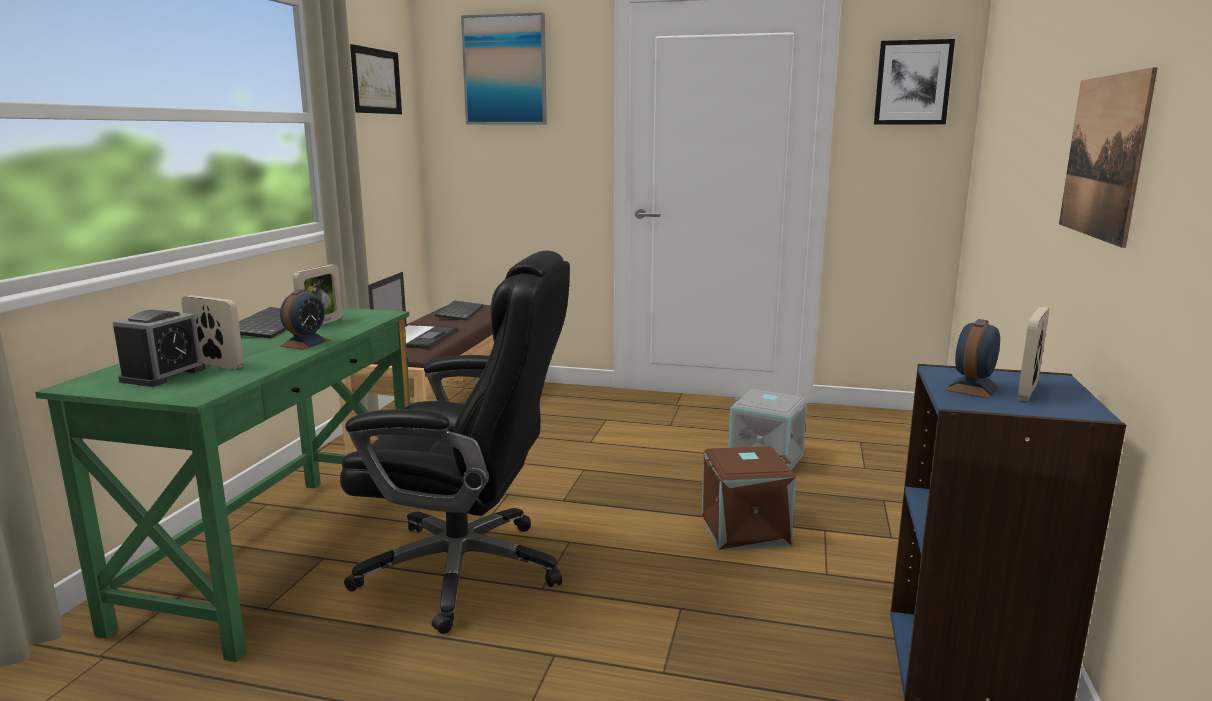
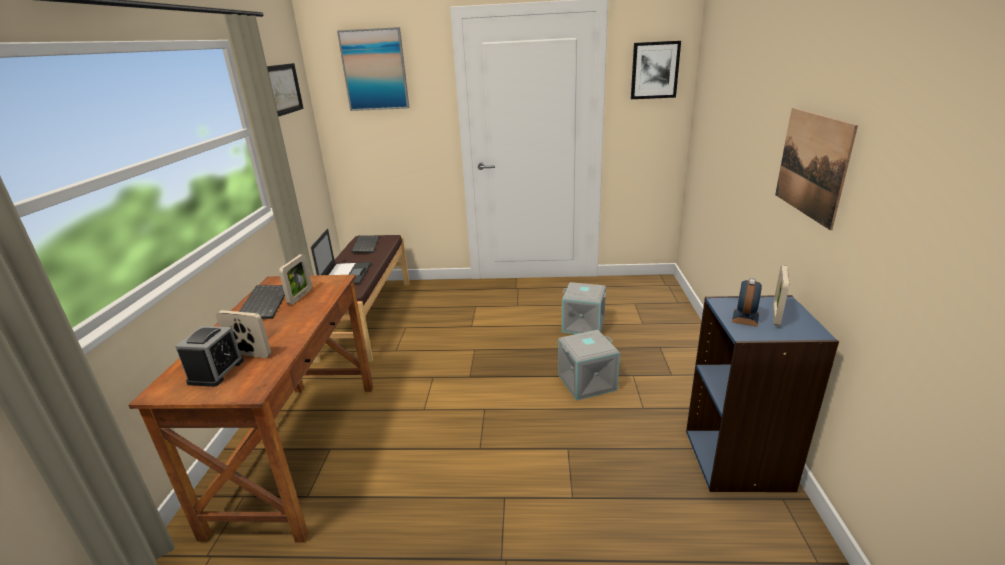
camera: 10 degrees left, 10 degrees up
green desk [35,308,410,662] -> brown desk [129,275,373,543]
alarm clock [280,289,331,350] -> none
black office chair [340,250,570,634] -> none
brown storage box [702,446,796,550] -> grey storage box [558,330,620,401]

